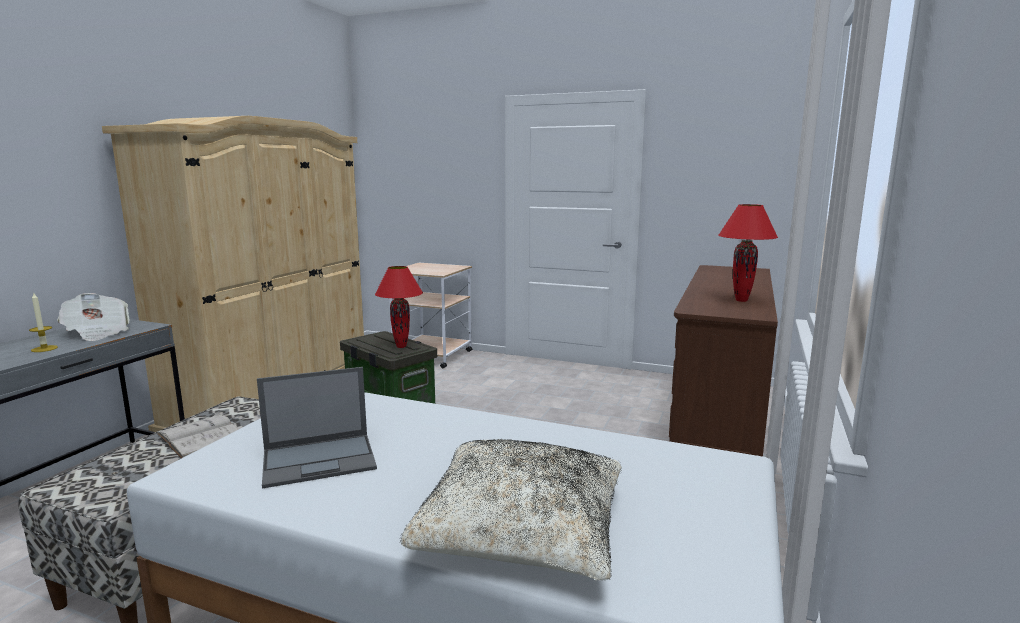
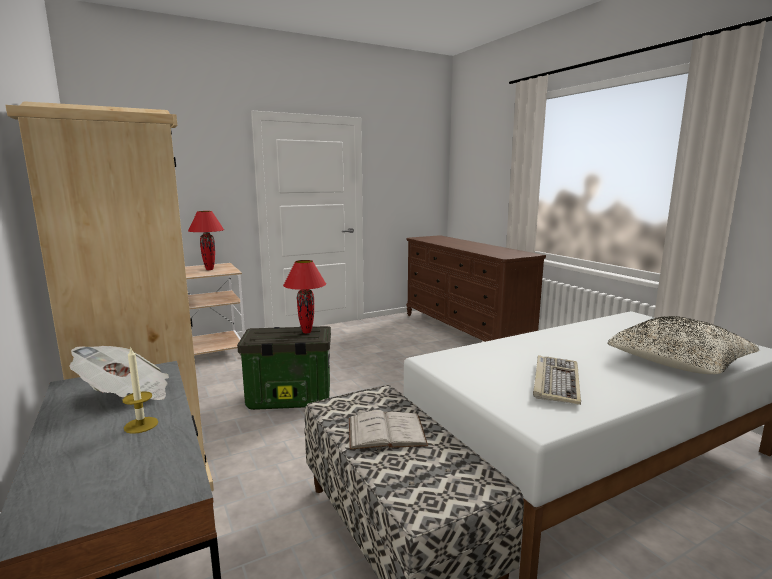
camera: 50 degrees left, 0 degrees up
laptop [257,367,377,489] -> keyboard [533,355,581,405]
red table lamp [718,204,778,302] -> red table lamp moved to [188,211,224,270]

